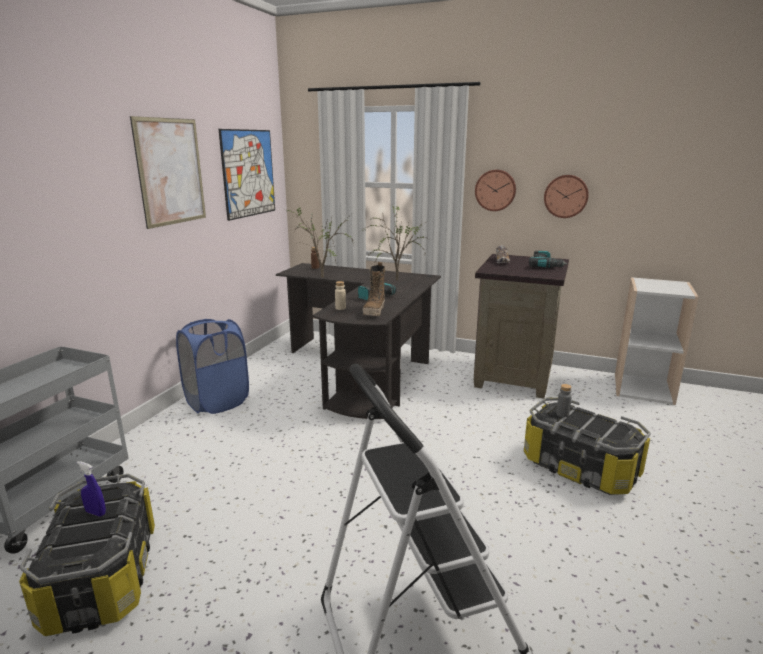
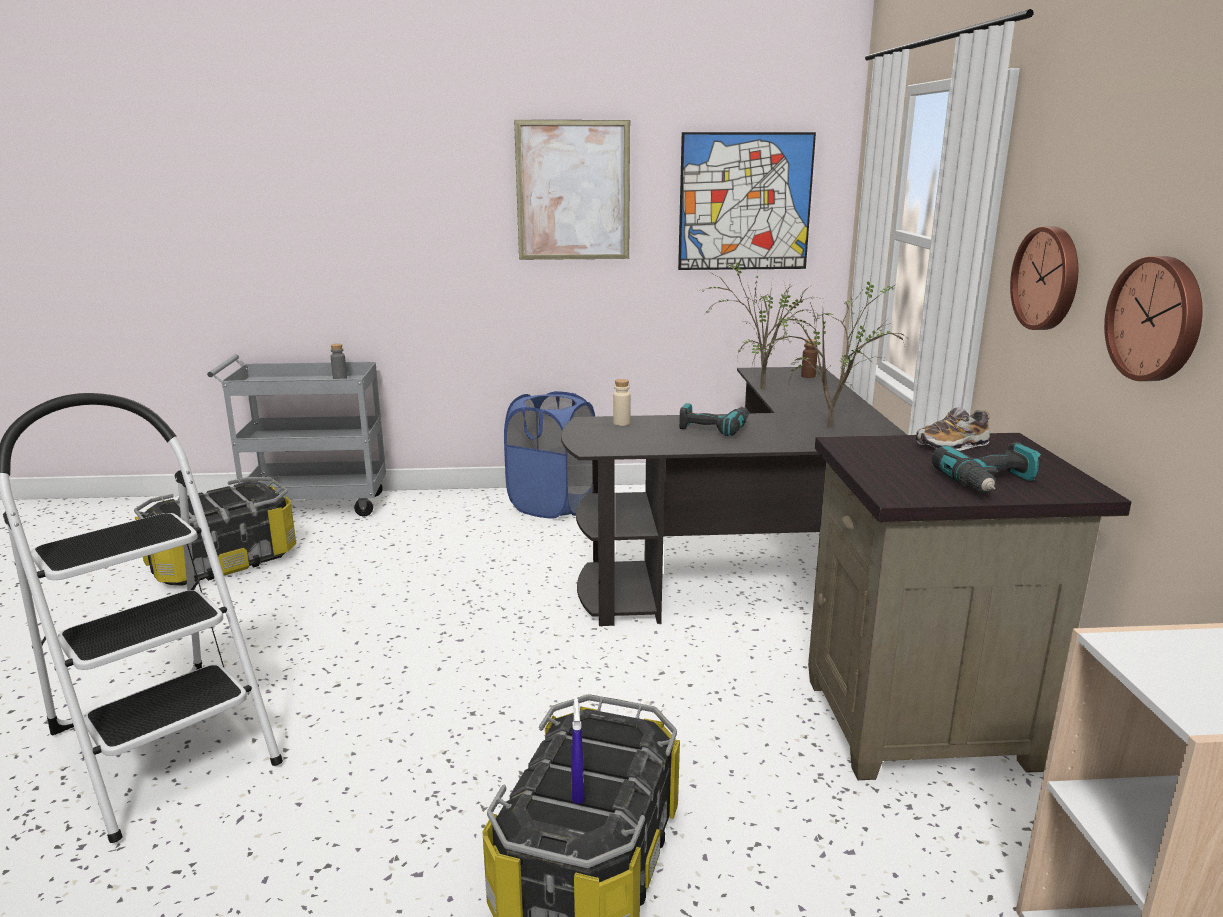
camera: 65 degrees right, 0 degrees up
blue spray bottle [77,461,106,517] -> blue spray bottle moved to [571,698,585,804]
boot [363,262,386,316] -> none
grey bottle [556,384,572,417] -> grey bottle moved to [331,344,347,379]

